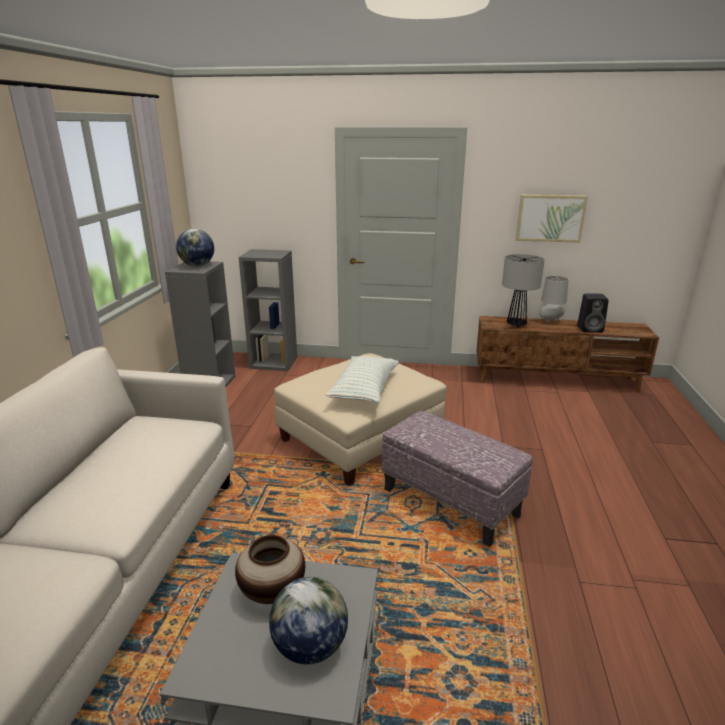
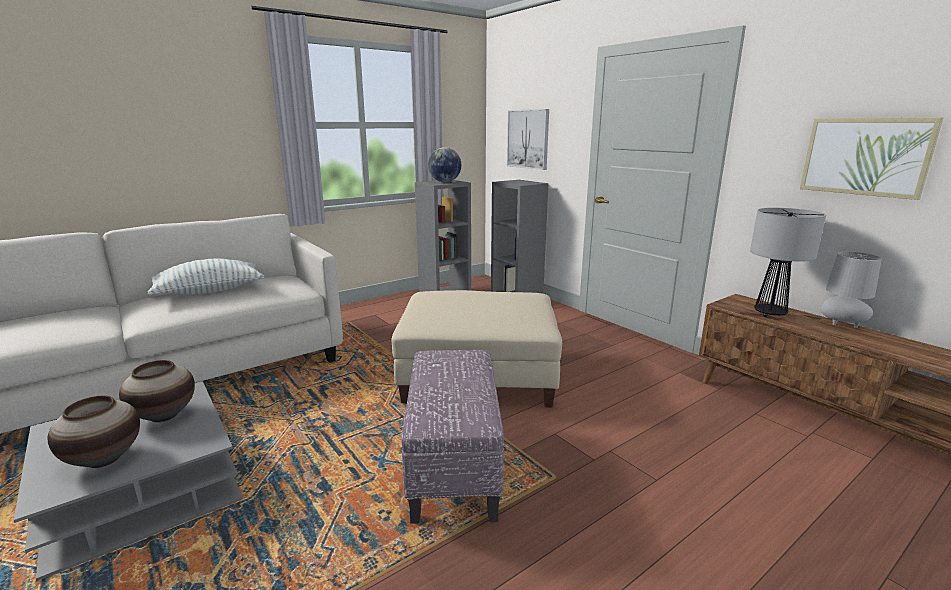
camera: 45 degrees right, 5 degrees down
globe [269,577,348,665] -> vase [48,396,140,468]
pillow [326,356,399,404] -> pillow moved to [147,259,265,295]
black speaker [577,293,609,333] -> none
none -> picture [507,109,549,170]

